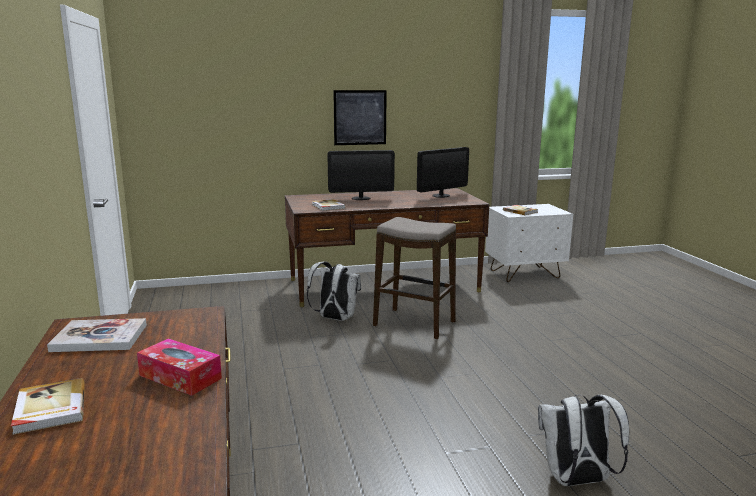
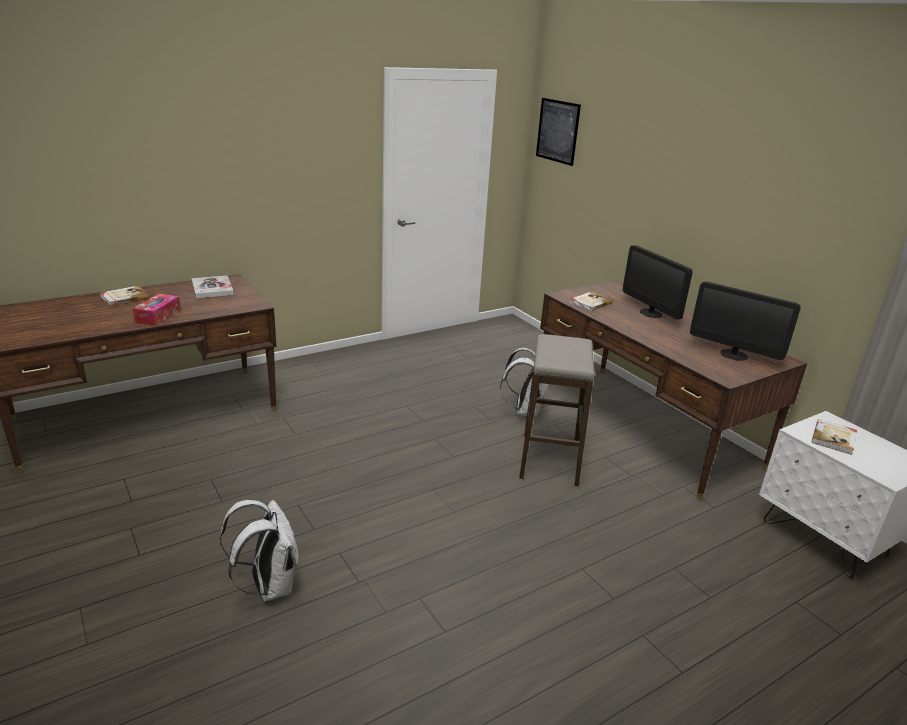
camera: 70 degrees right, 10 degrees up
picture [333,90,387,145] -> picture moved to [536,98,581,166]

